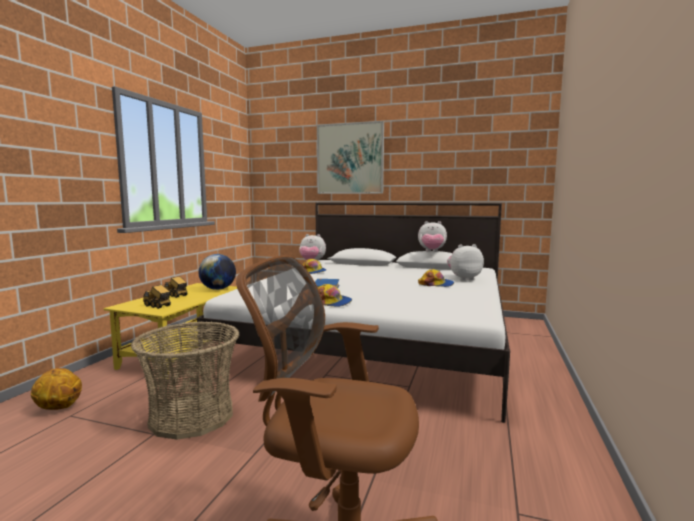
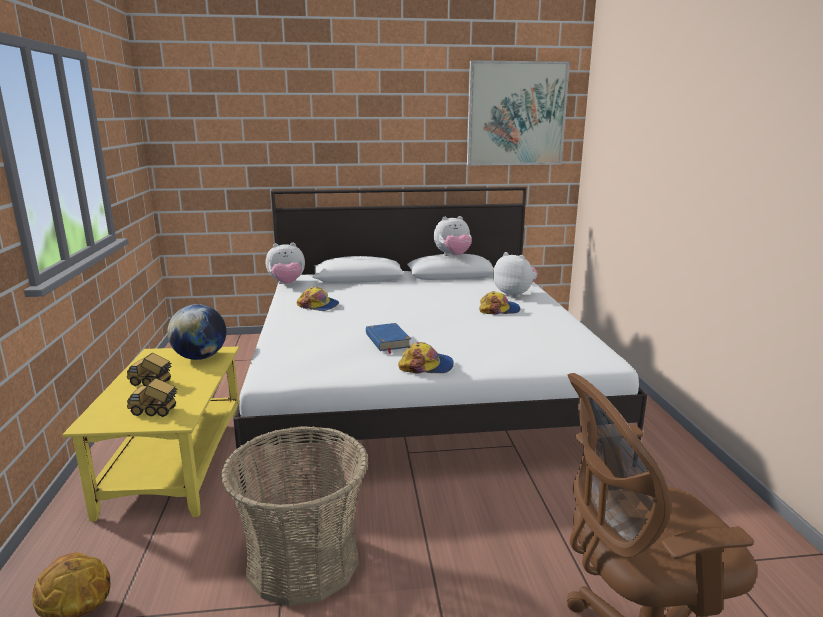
camera: 25 degrees left, 10 degrees up
picture [317,121,384,194] -> picture moved to [467,61,570,165]
plush toy [447,244,484,281] -> plush toy turned 75 degrees clockwise [493,252,538,298]

